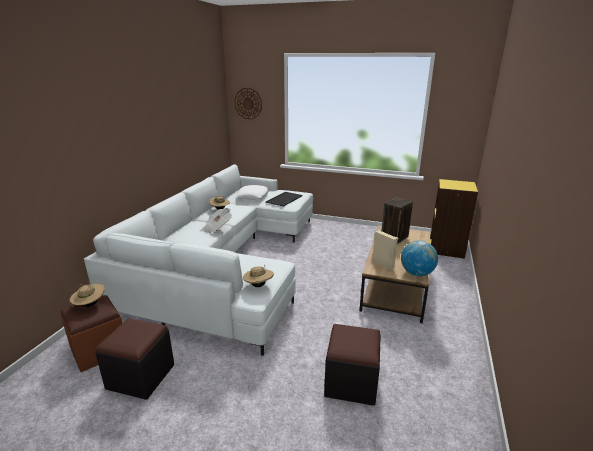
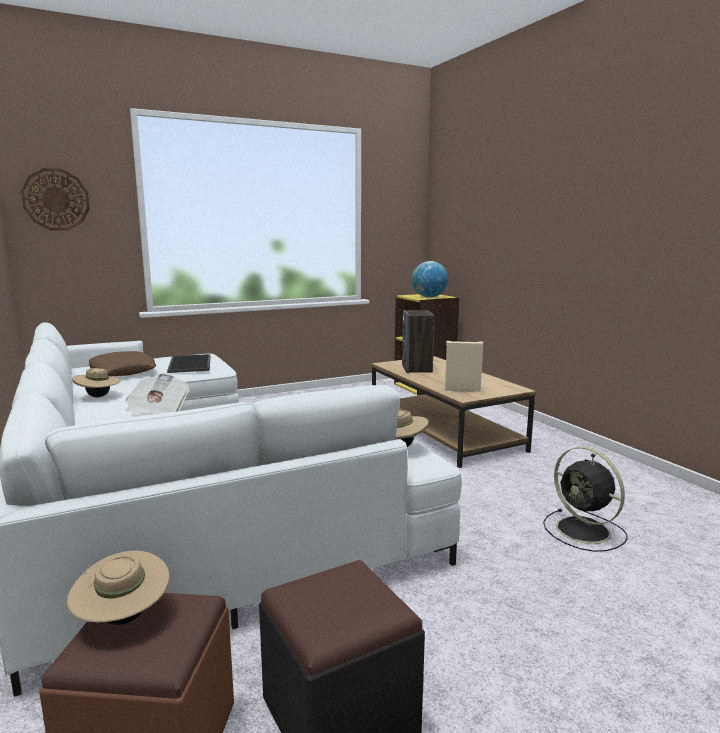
camera: 45 degrees left, 10 degrees down
white pillow [237,185,269,200] -> brown pillow [89,351,156,376]
black ottoman [324,324,381,406] -> black fan [543,447,627,552]
globe [401,241,438,276] -> globe moved to [412,261,448,298]

